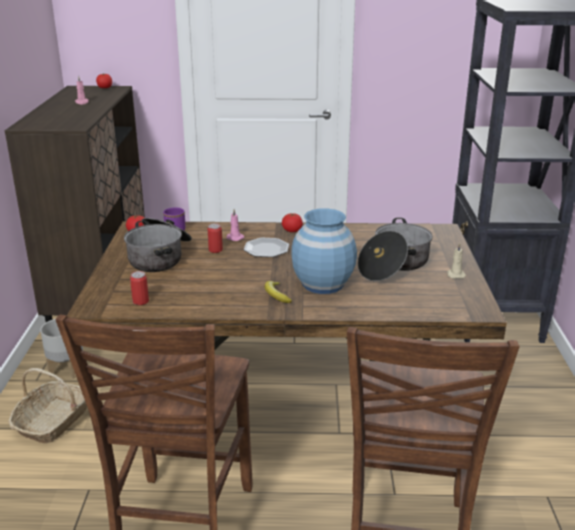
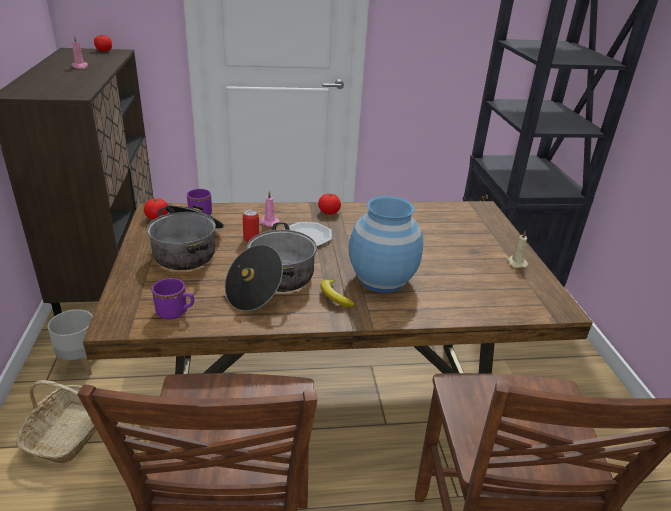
camera: 10 degrees left, 5 degrees up
can [130,271,149,305] -> purple mug [152,278,194,320]
cooking pot [358,218,433,281] -> cooking pot moved to [225,223,317,312]

